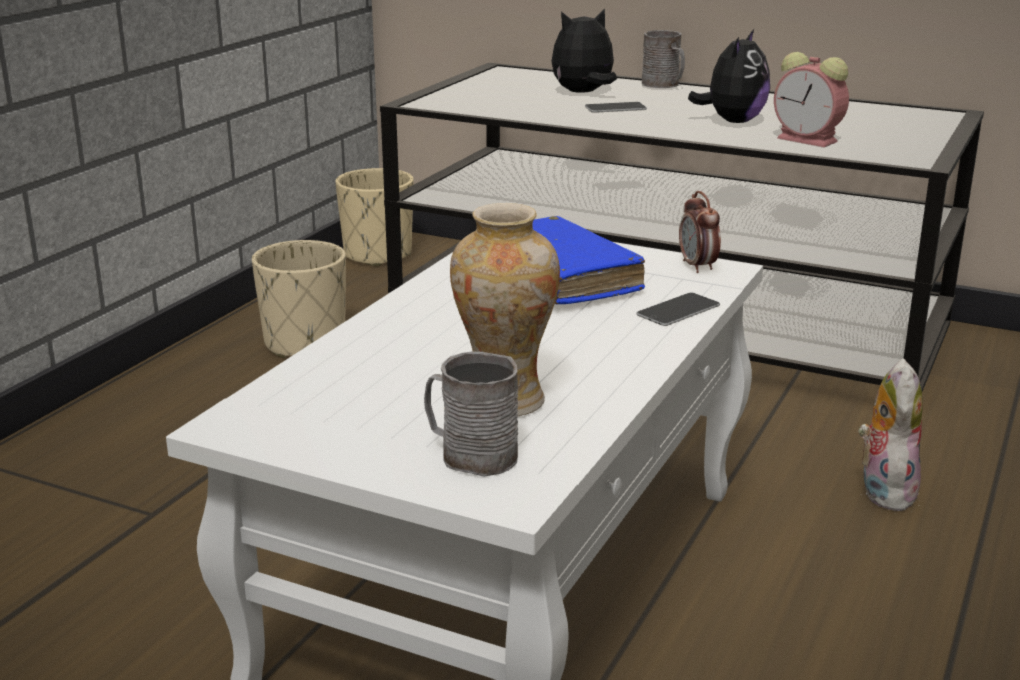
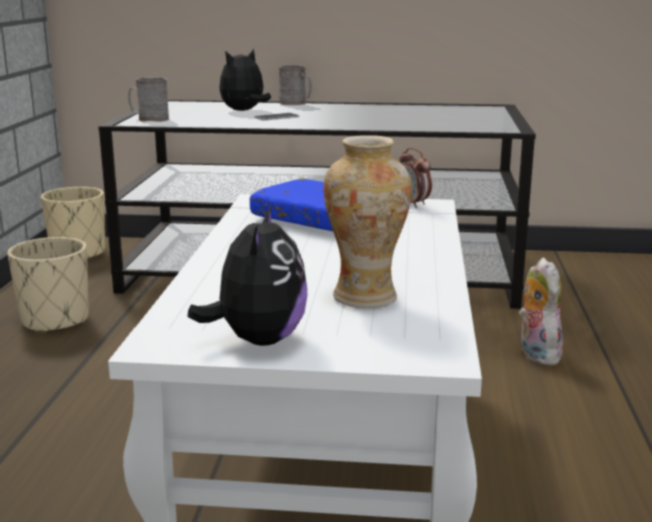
camera: 20 degrees left, 5 degrees down
grey mug [424,351,518,476] -> grey mug moved to [128,77,169,122]
phone [636,292,720,326] -> none
plush toy [688,29,770,123] -> plush toy moved to [187,203,308,346]
alarm clock [774,52,849,147] -> none

